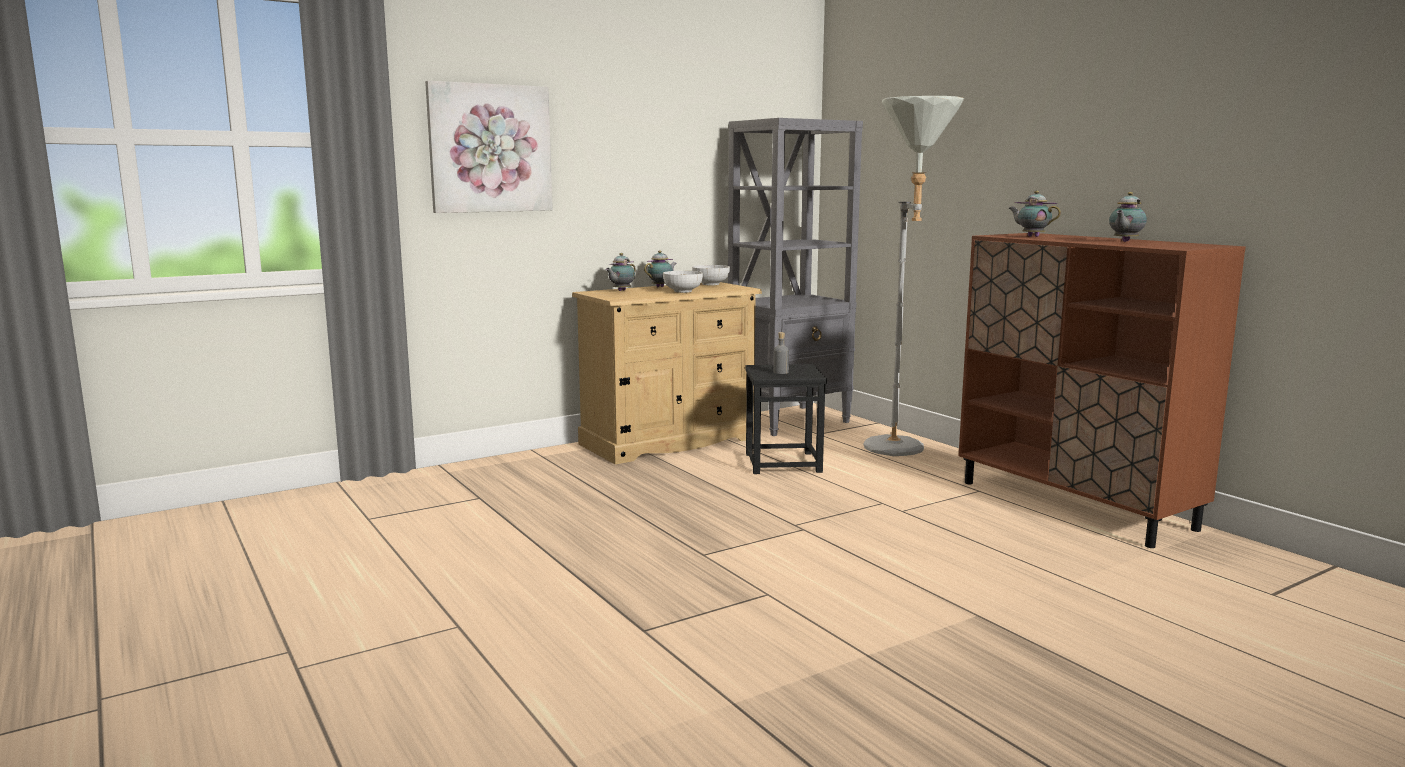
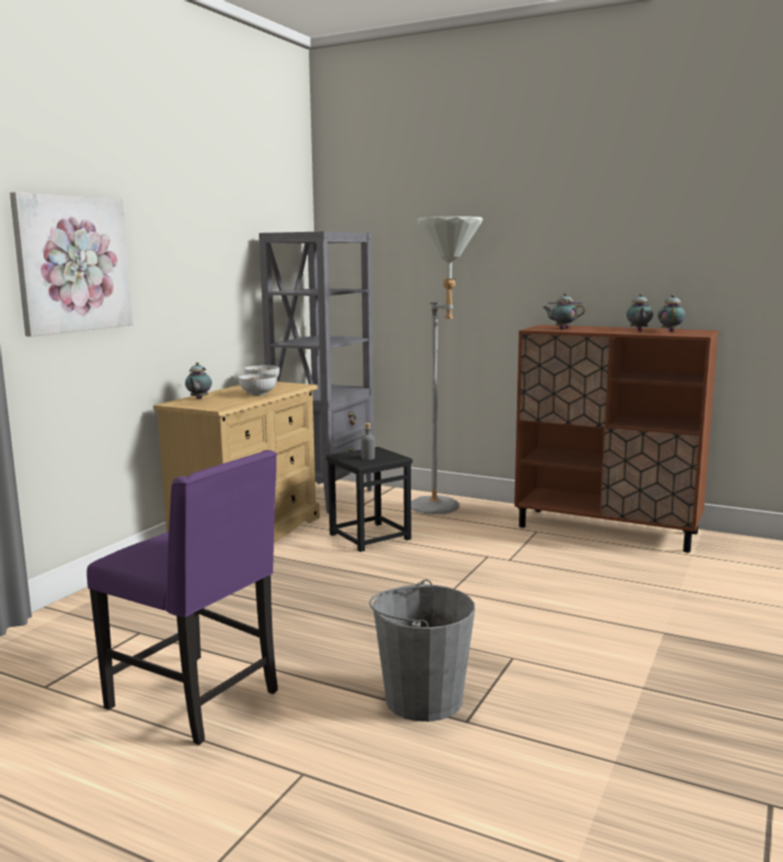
camera: 30 degrees left, 0 degrees up
teapot [644,250,677,287] -> teapot moved to [658,294,685,332]
none -> purple chair [87,450,278,745]
none -> grey bucket [369,579,475,722]

